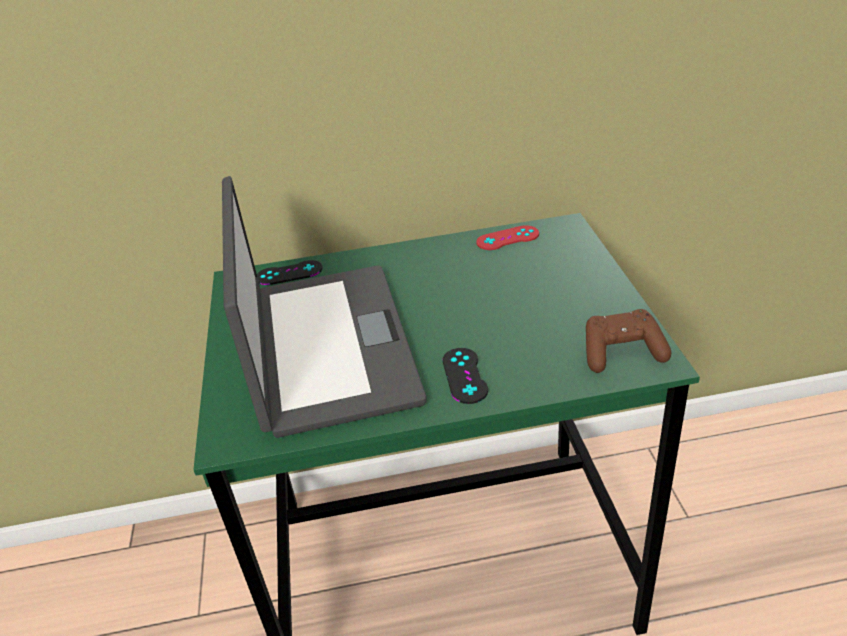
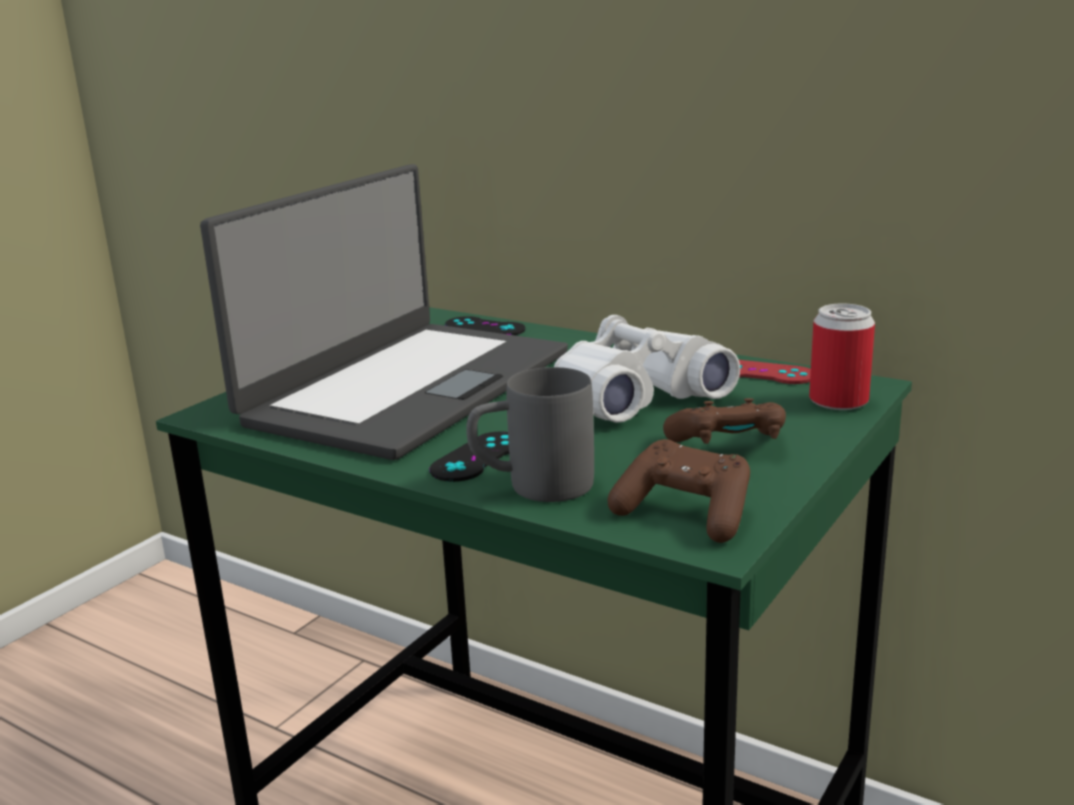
camera: 40 degrees right, 15 degrees down
none -> grey mug [466,367,594,502]
none -> white binoculars [554,315,740,423]
none -> brown game controller [663,398,786,444]
none -> can [809,303,875,410]

